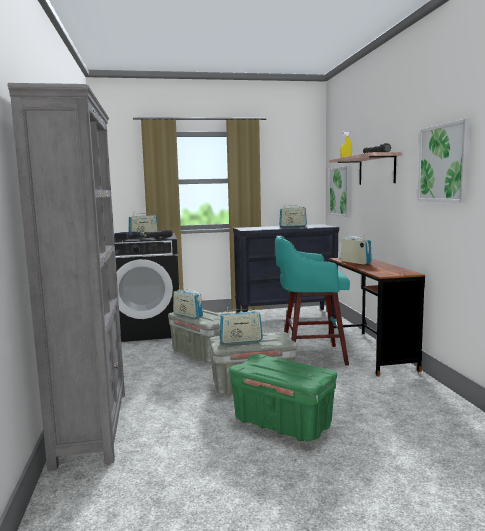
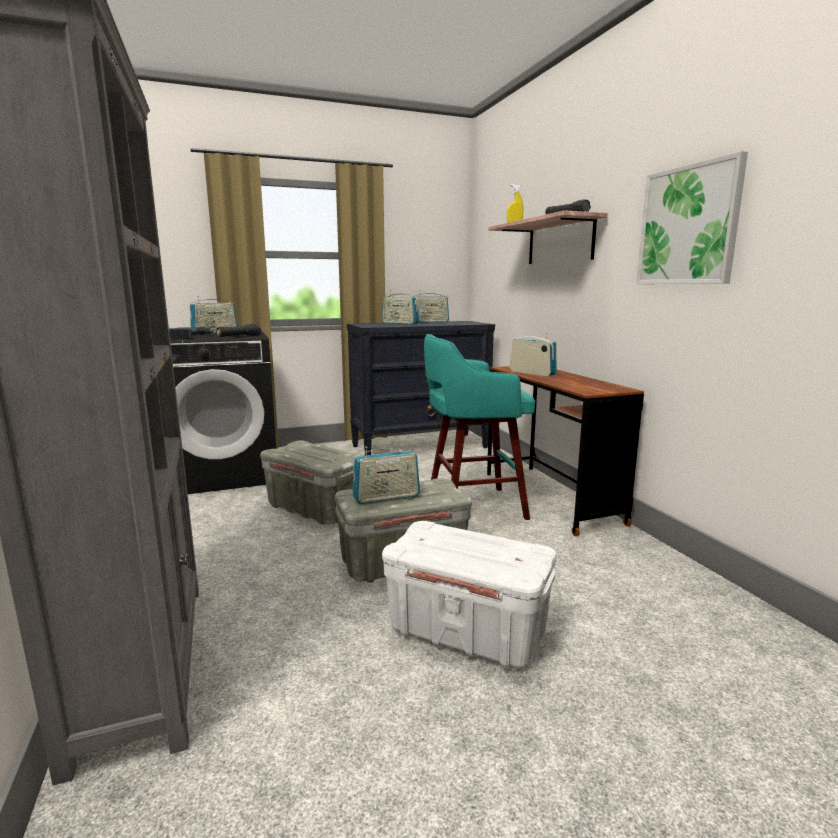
camera: 10 degrees left, 5 degrees up
radio [173,289,203,319] -> radio moved to [382,290,419,325]
green storage box [229,354,337,442] -> white storage box [382,521,557,668]
picture [329,166,351,217] -> none

